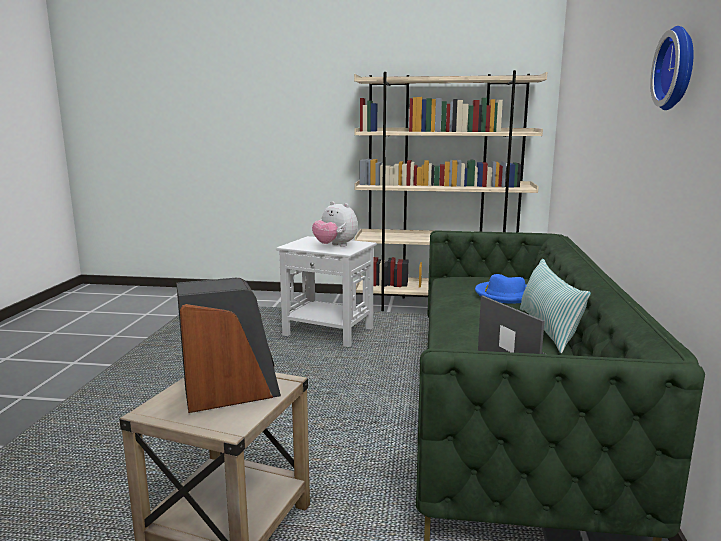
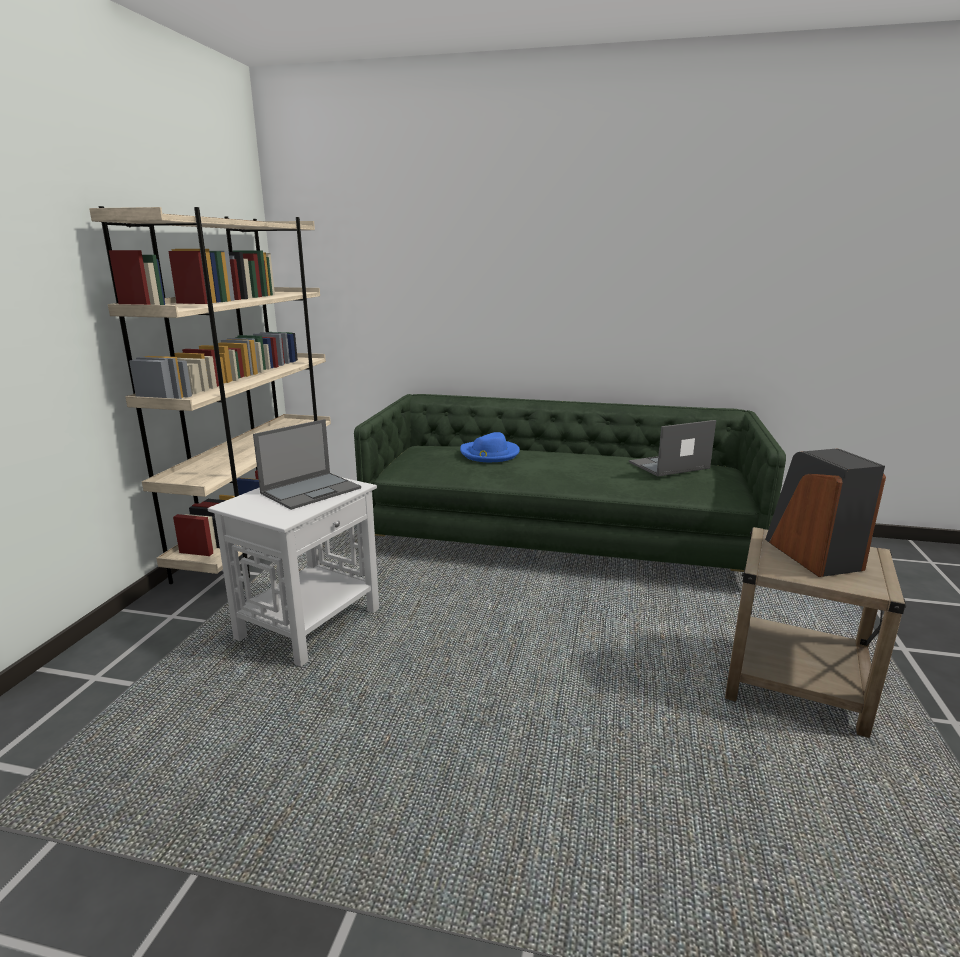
camera: 85 degrees left, 5 degrees up
plush toy [312,201,358,247] -> laptop [253,419,361,510]
pillow [520,259,591,353] -> none
wall clock [650,26,694,110] -> none

